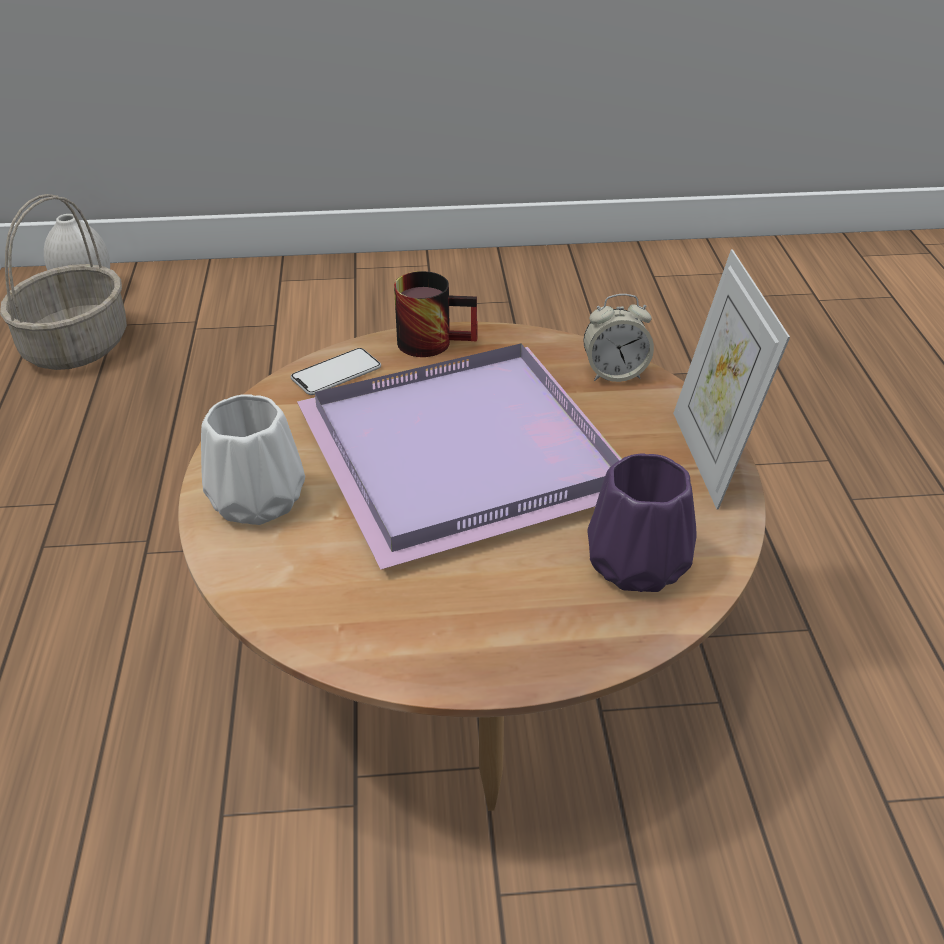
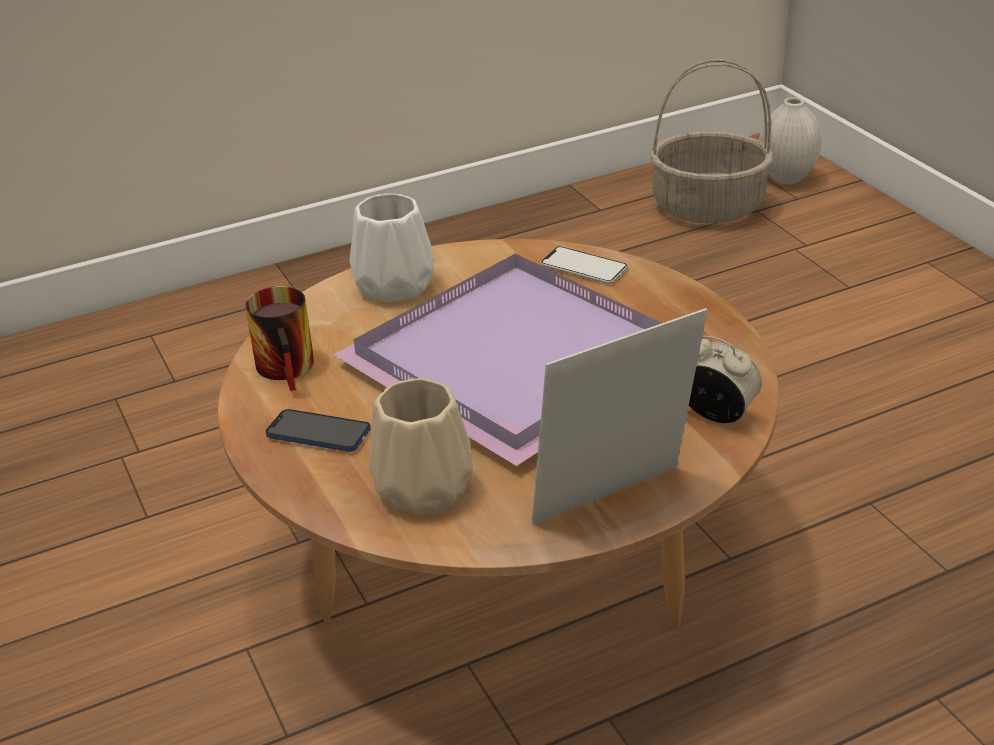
camera: 70 degrees right, 5 degrees down
mug [394,271,477,357] -> mug moved to [245,286,314,391]
alarm clock [583,294,654,382] -> alarm clock turned 150 degrees clockwise [689,335,762,423]
purple vase [588,453,696,592] -> beige vase [369,378,473,515]
none -> phone [266,409,371,452]

